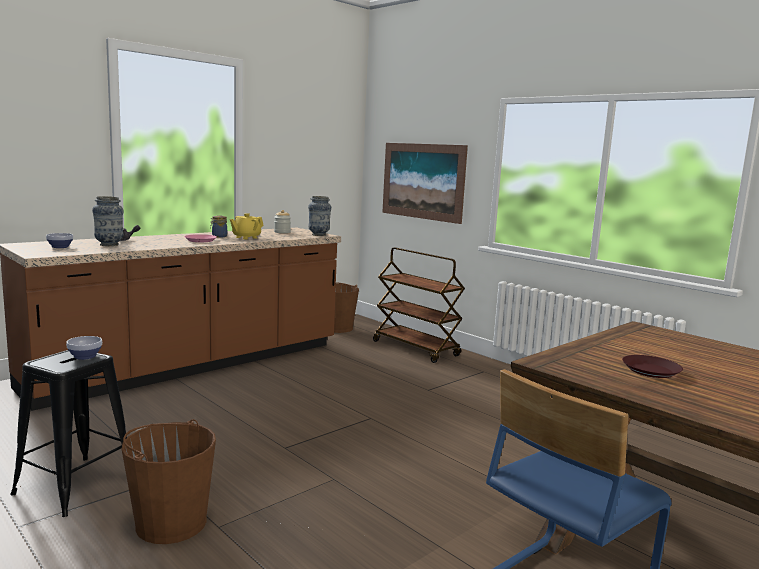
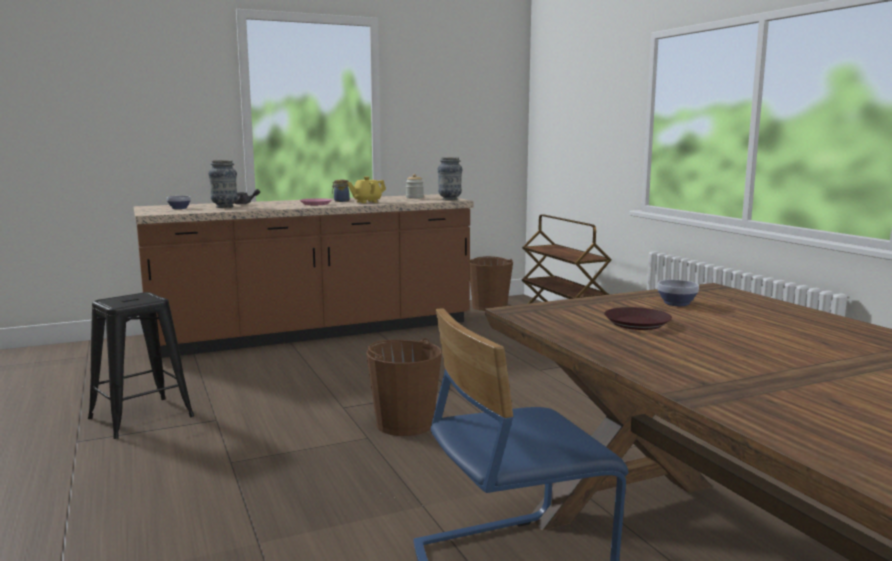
camera: 20 degrees right, 0 degrees up
bowl [66,336,102,360] -> bowl moved to [657,280,699,306]
brown bucket [122,419,216,544] -> brown bucket moved to [366,338,442,436]
picture [382,143,468,224] -> none

